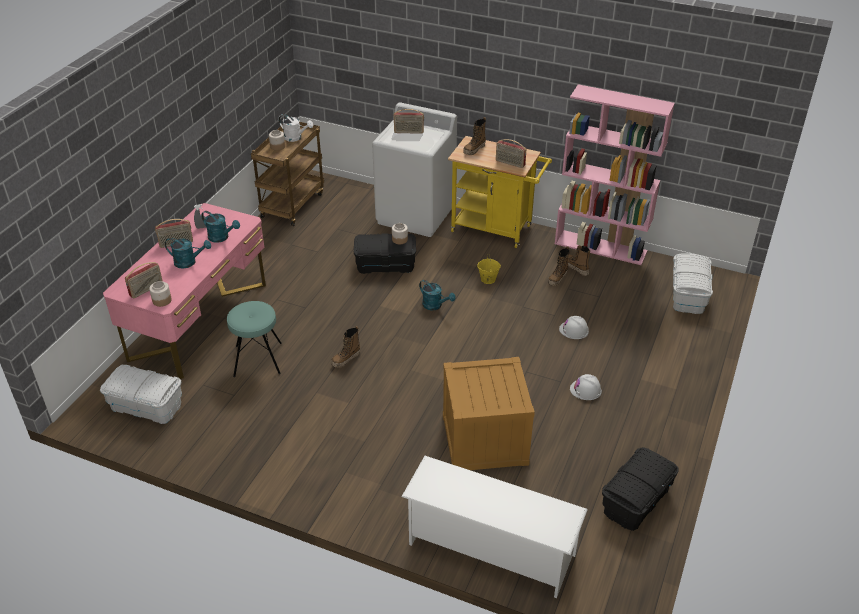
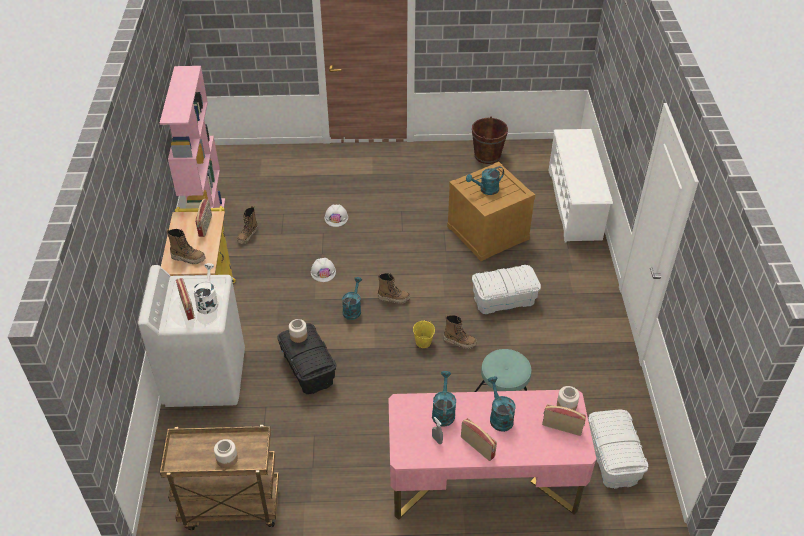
camera: 115 degrees left, 5 degrees up
white watering can [279,114,313,142] -> white watering can moved to [193,263,218,314]
yellow bucket [477,254,501,284] -> yellow bucket moved to [413,320,435,348]
boot [548,246,569,286] -> boot moved to [378,273,410,304]
white hard hat [570,374,602,400] -> white hard hat moved to [311,258,336,282]
black storage box [602,447,679,531] -> brown bucket [472,116,508,164]
white storage box [673,253,713,314] -> white storage box moved to [472,265,541,314]
none -> turquoise watering can [466,166,504,195]

